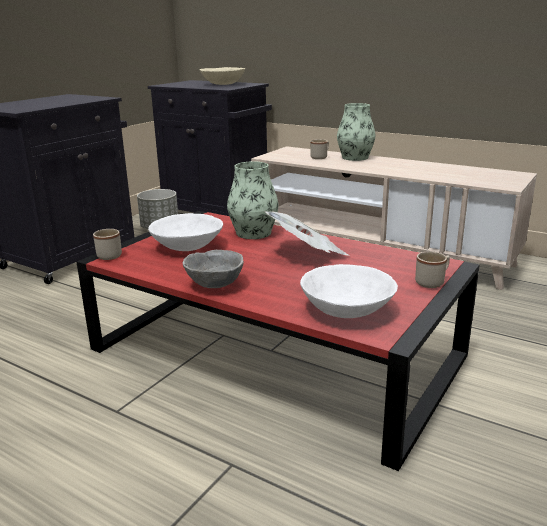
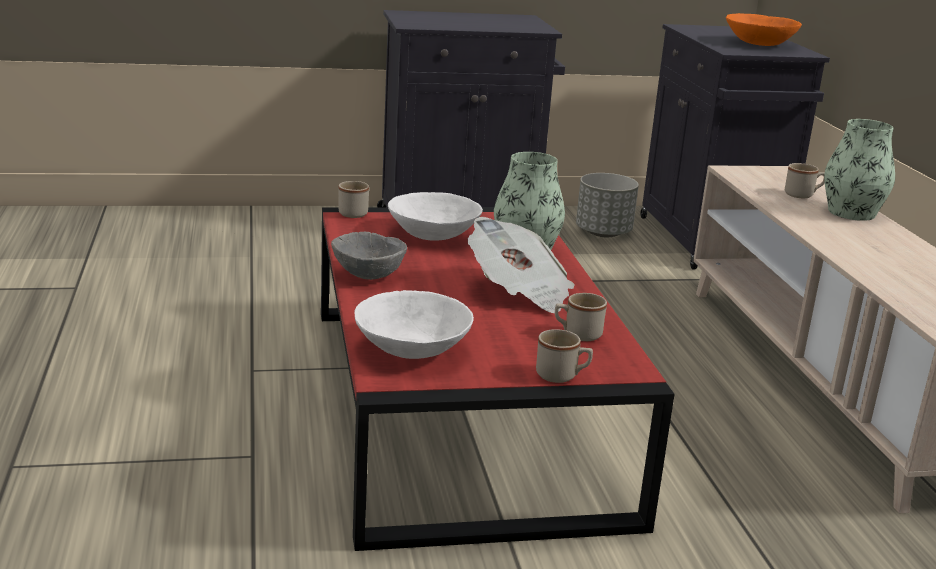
camera: 45 degrees right, 0 degrees up
beige bowl [200,67,245,85] -> orange bowl [726,13,802,46]
none -> beige mug [555,293,607,341]

